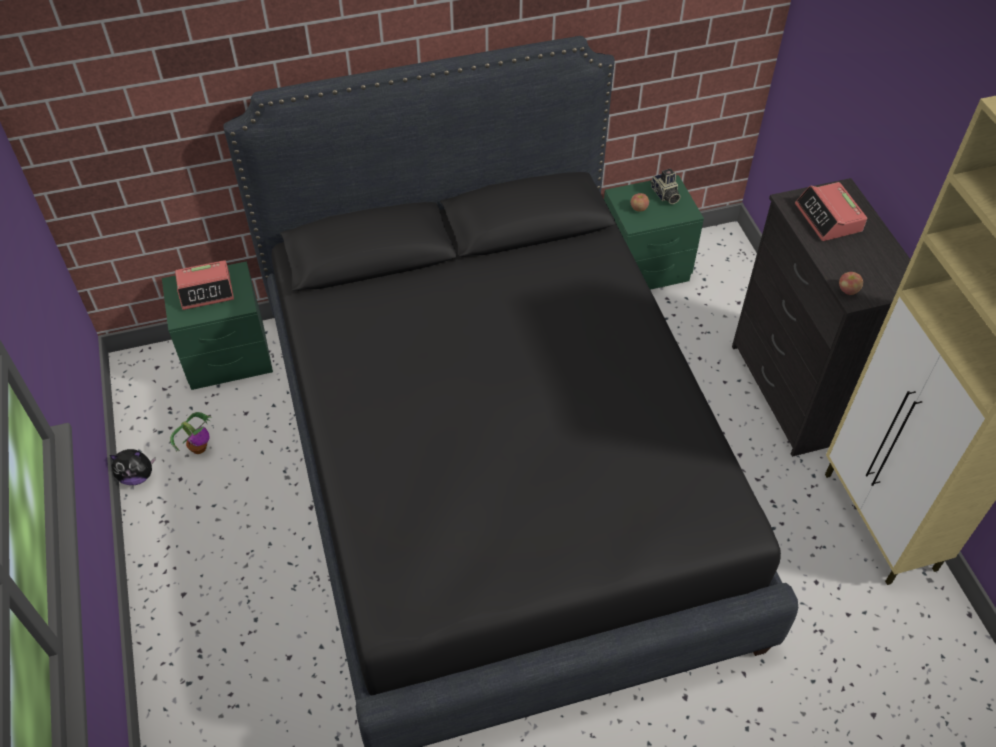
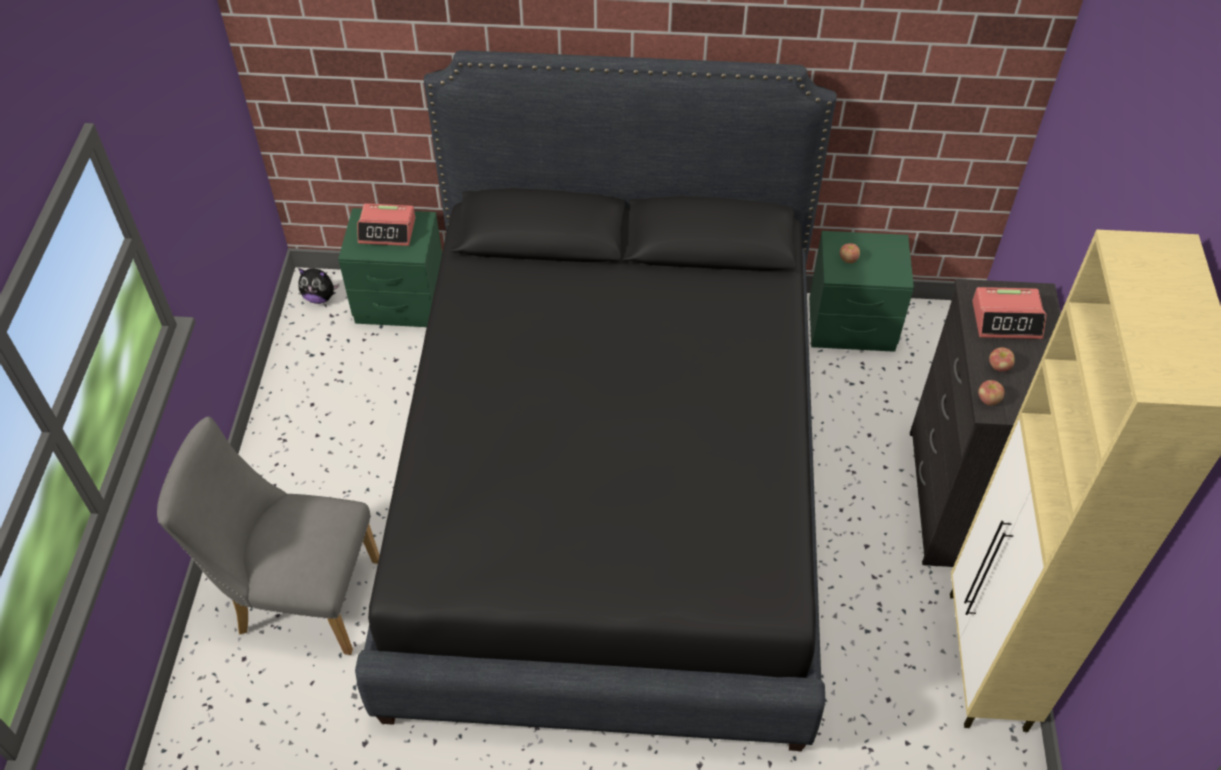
camera: 20 degrees right, 0 degrees up
plush toy [109,449,156,485] -> plush toy moved to [298,268,339,304]
potted plant [170,412,212,454] -> none
camera [650,168,681,204] -> none
alarm clock [795,182,867,241] -> alarm clock turned 90 degrees counterclockwise [972,287,1047,339]
none -> grey chair [157,416,380,655]
none -> apple [989,347,1015,372]

